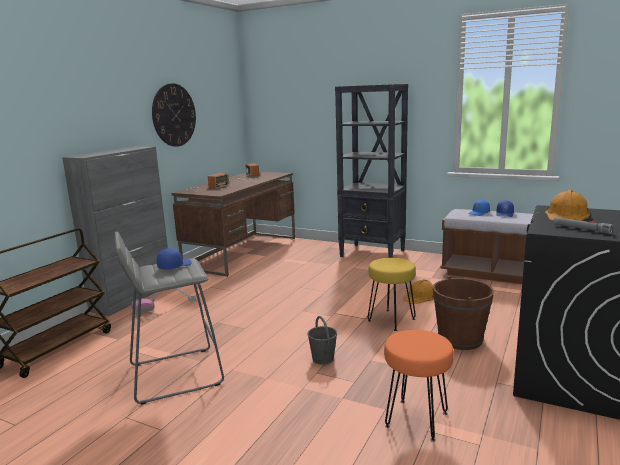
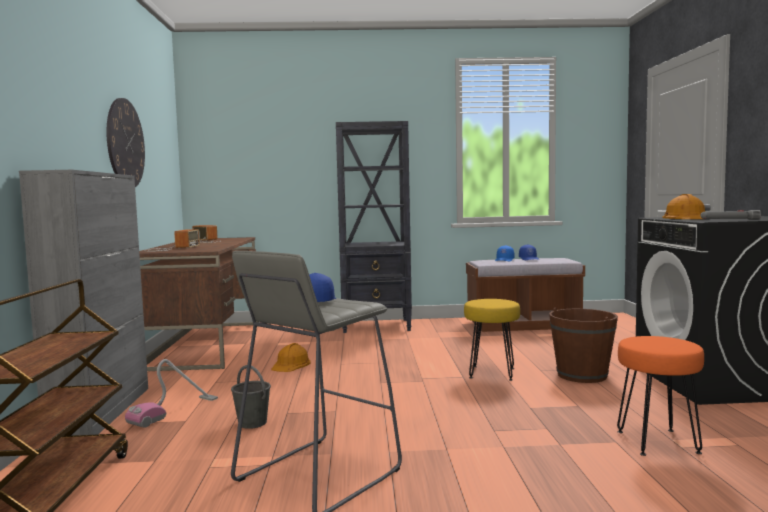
camera: 30 degrees left, 10 degrees down
grey bucket [307,316,337,365] -> grey bucket moved to [231,365,271,429]
orange hard hat [403,279,434,304] -> orange hard hat moved to [271,343,311,372]

